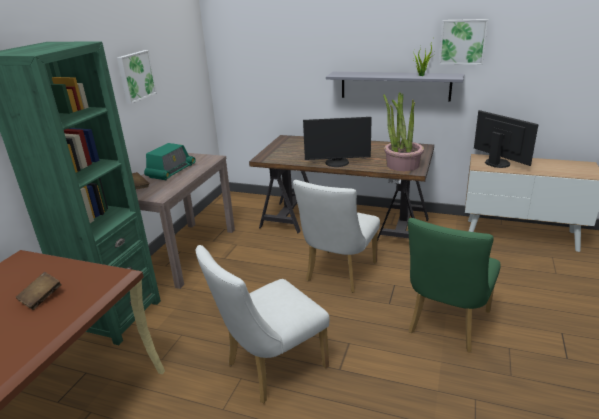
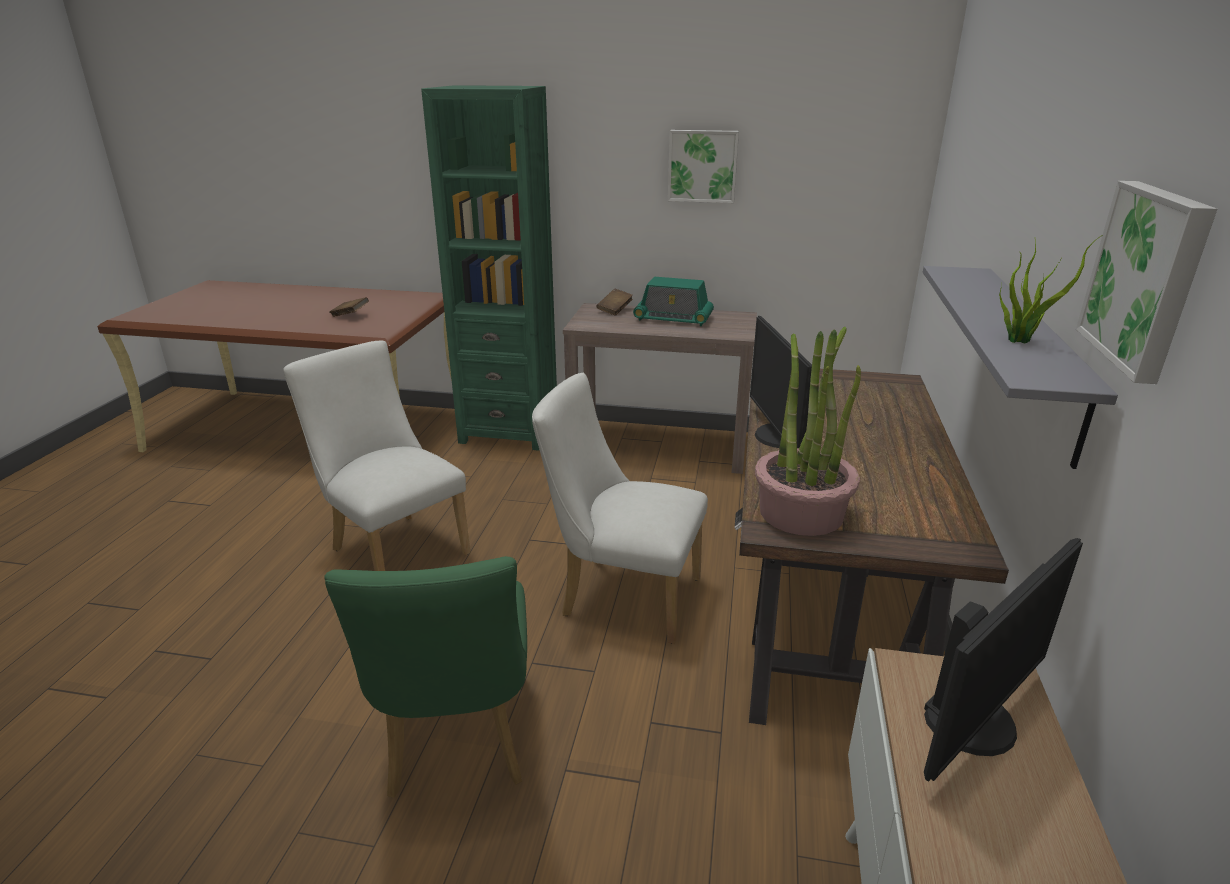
camera: 80 degrees right, 0 degrees up
green chair [408,218,501,352] -> green chair turned 120 degrees counterclockwise [324,556,527,798]

